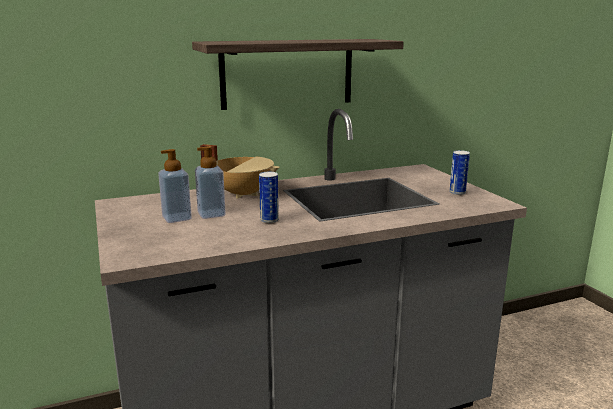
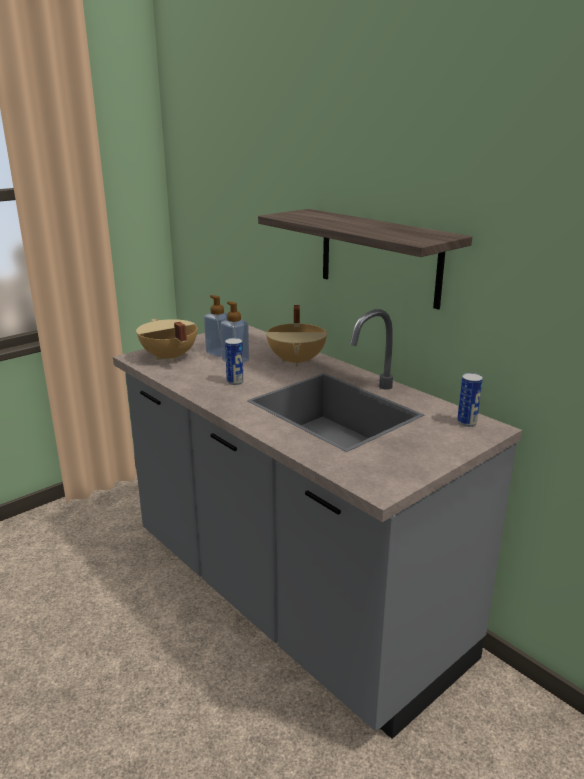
camera: 70 degrees right, 5 degrees up
can [450,150,470,195] -> can moved to [457,373,483,427]
none -> beige cooking pot [136,319,197,362]

